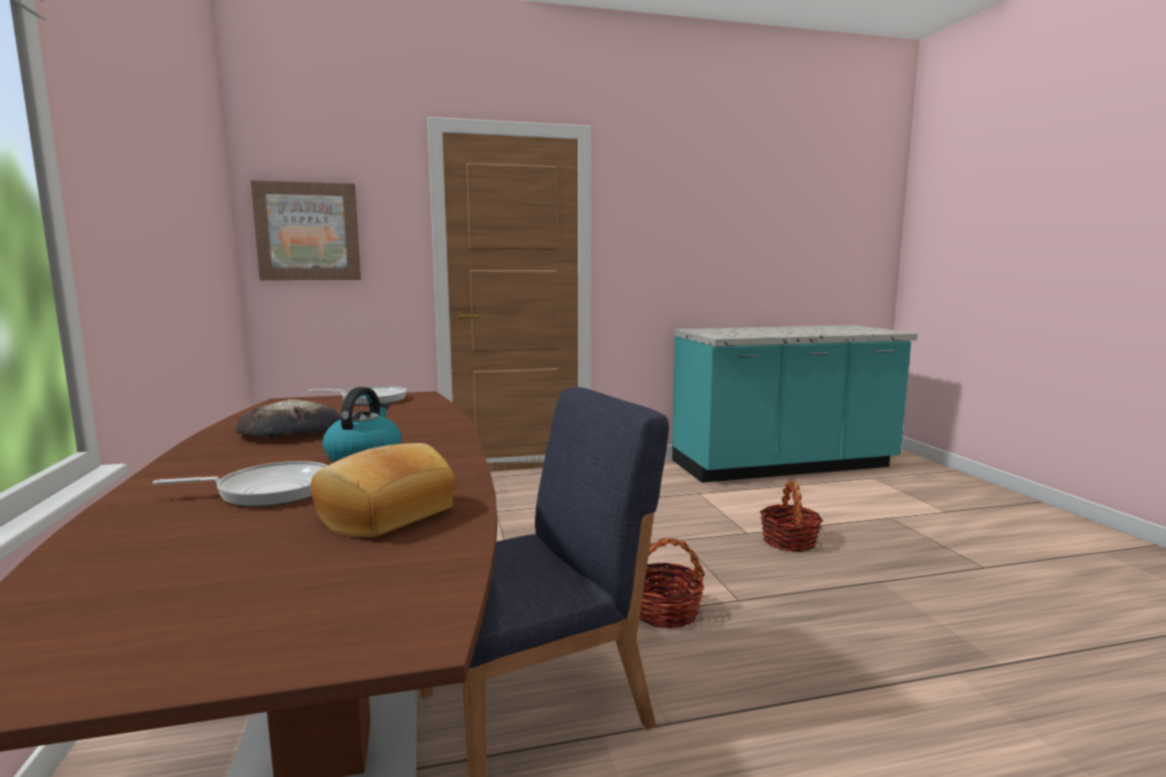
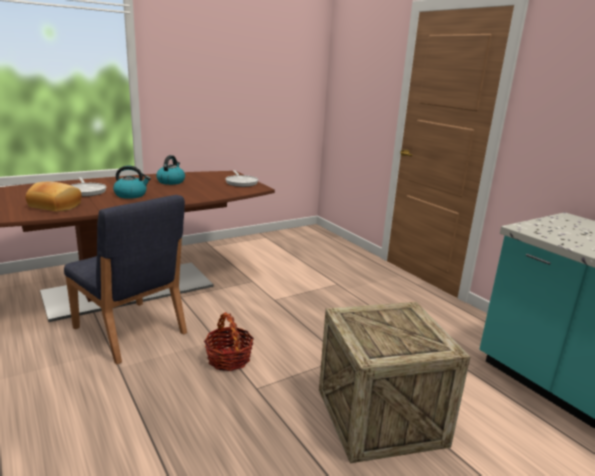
camera: 70 degrees right, 10 degrees up
bread [236,399,341,439] -> kettle [156,155,185,185]
picture [251,180,361,280] -> none
basket [760,481,823,552] -> crate [319,302,470,463]

